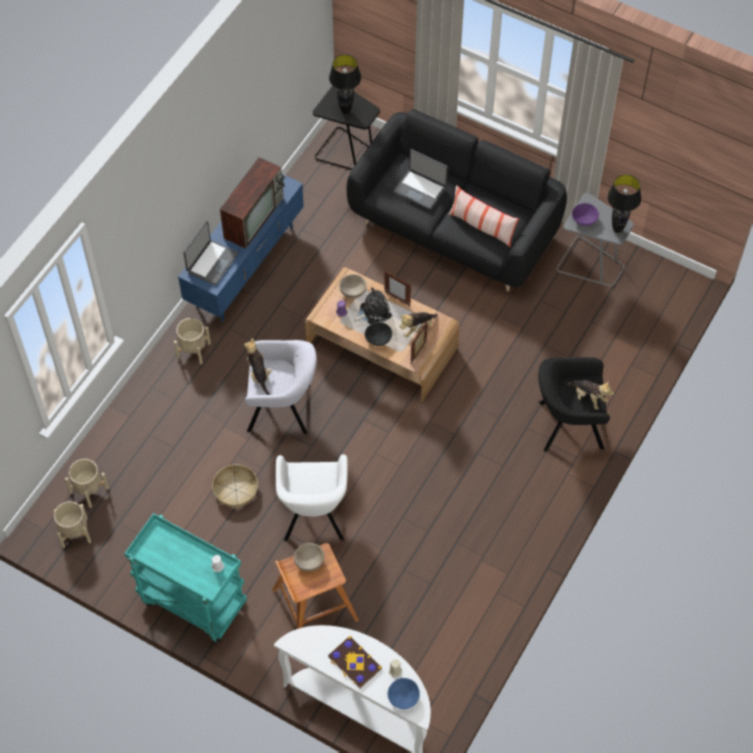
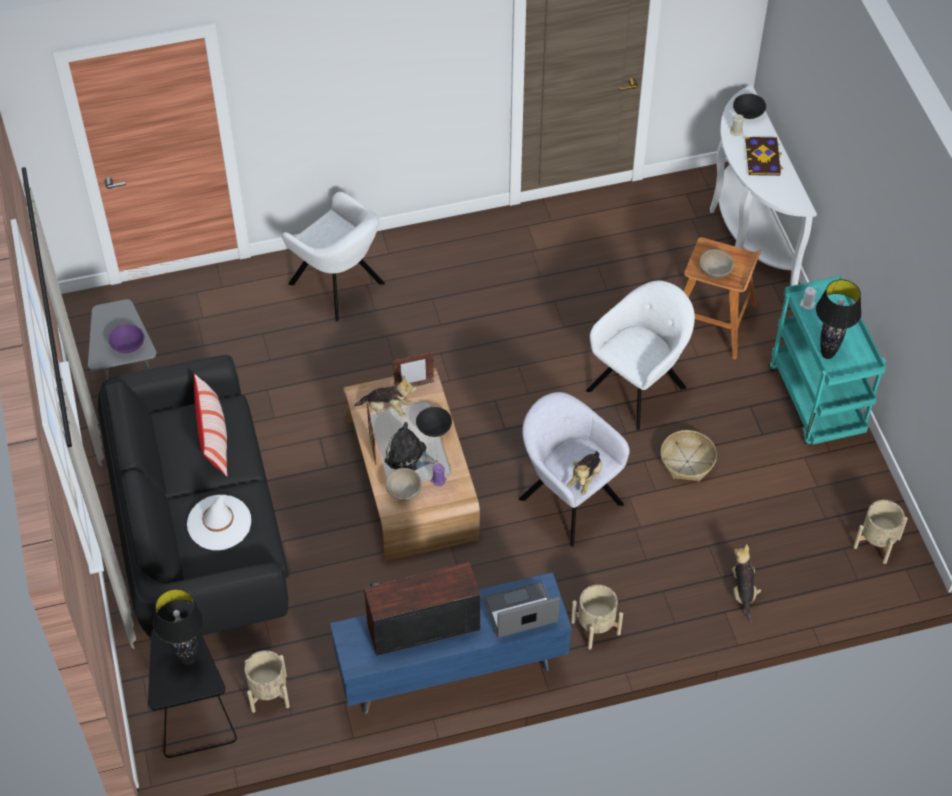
camera: 135 degrees left, 5 degrees down
beige planter [65,459,109,508] -> beige planter moved to [245,650,290,713]
blue bowl [388,678,420,709] -> black bowl [733,94,766,119]
laptop [394,149,448,209] -> white hat [187,495,251,550]
black armchair [538,357,610,451] -> white armchair [282,192,385,321]
plush toy [566,380,614,410] -> plush toy moved to [732,544,761,622]
black table lamp [607,174,641,233] -> black table lamp moved to [816,279,862,359]

